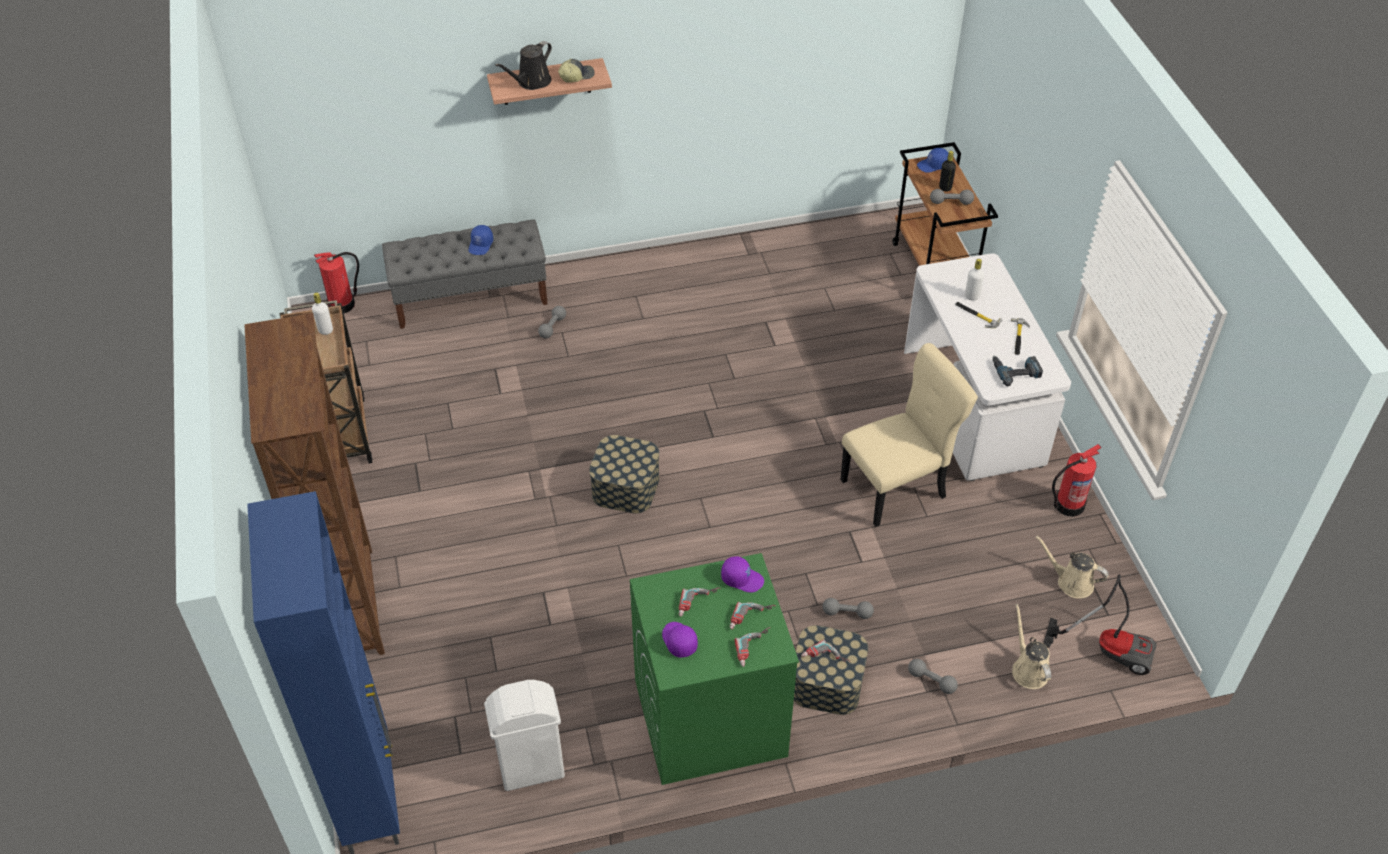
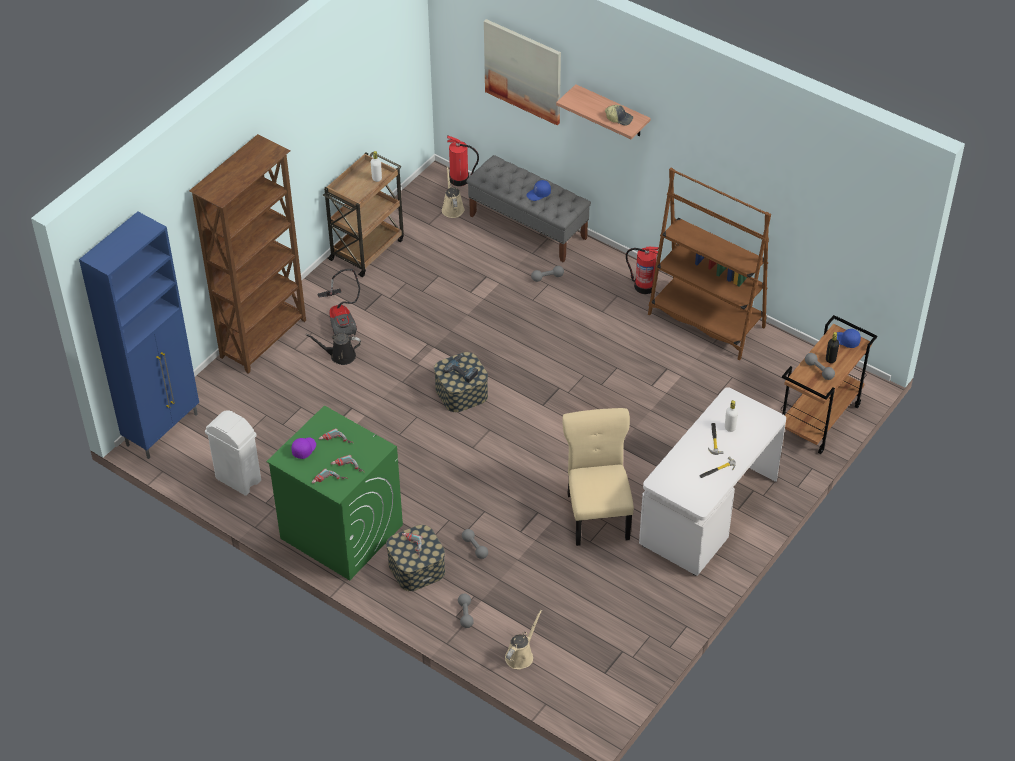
camera: 50 degrees right, 0 degrees up
black watering can [495,41,552,90] -> black watering can moved to [306,333,361,365]
purple cap [721,556,764,592] -> none
beige chair [841,343,978,527] -> beige chair turned 120 degrees counterclockwise [563,408,634,546]
power drill [993,356,1043,386] -> power drill moved to [443,354,478,383]
beige watering can [1036,536,1109,599] -> beige watering can moved to [442,167,465,218]
vacuum cleaner [1043,574,1156,675] -> vacuum cleaner moved to [317,269,360,336]
fire extinguisher [1052,444,1101,517] -> fire extinguisher moved to [626,247,659,294]
none -> picture [484,19,561,125]
none -> brown bookcase [648,168,771,360]

